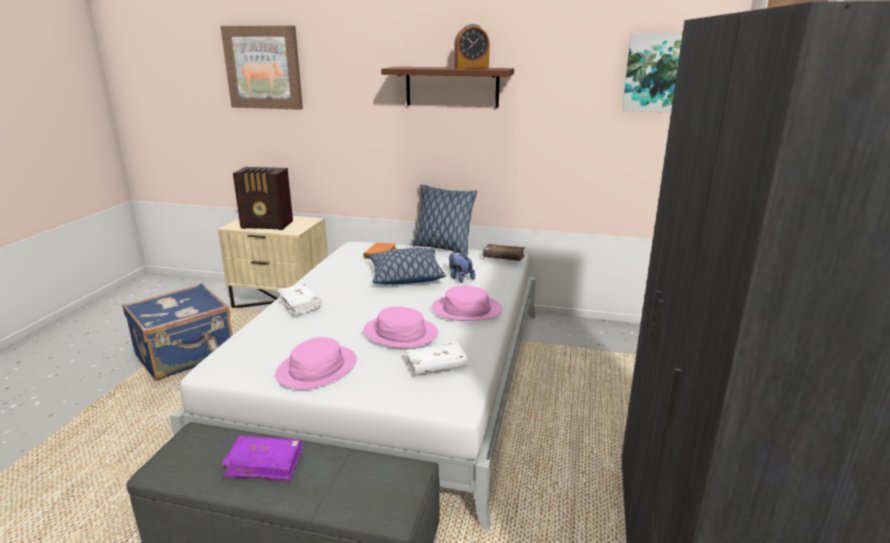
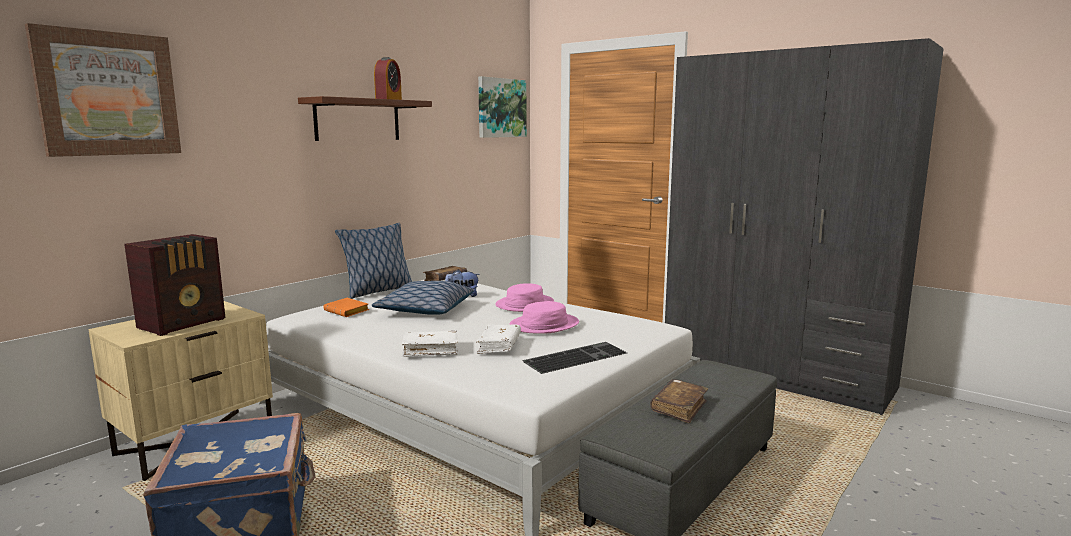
camera: 65 degrees left, 10 degrees down
purple book [222,435,302,482] -> brown book [650,379,708,423]
pink hat [275,337,357,389] -> keyboard [522,342,627,374]
white book [405,342,468,375] -> white book moved to [476,324,521,354]

